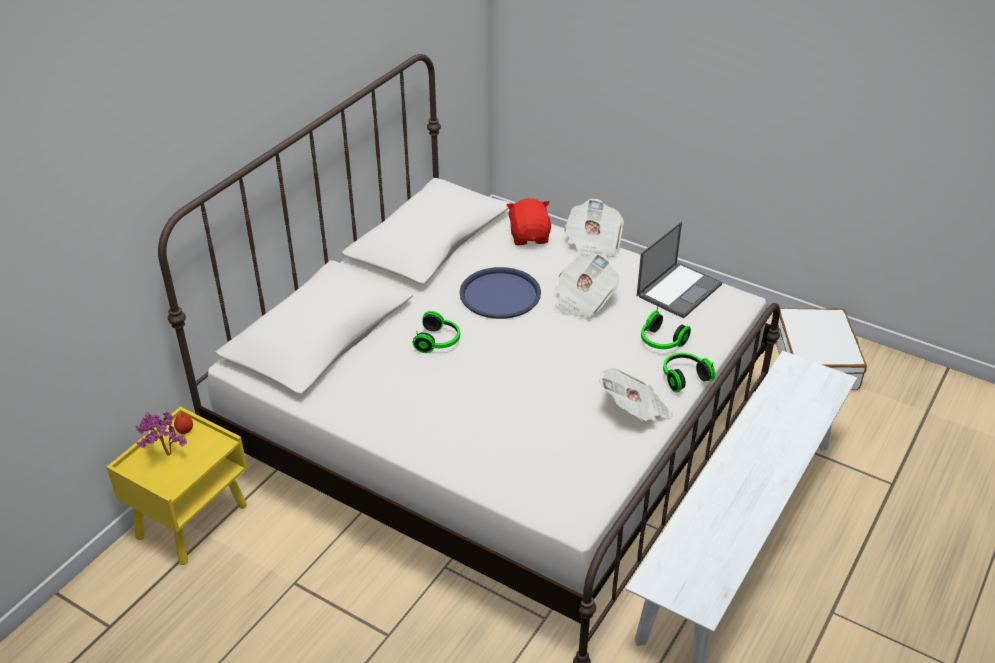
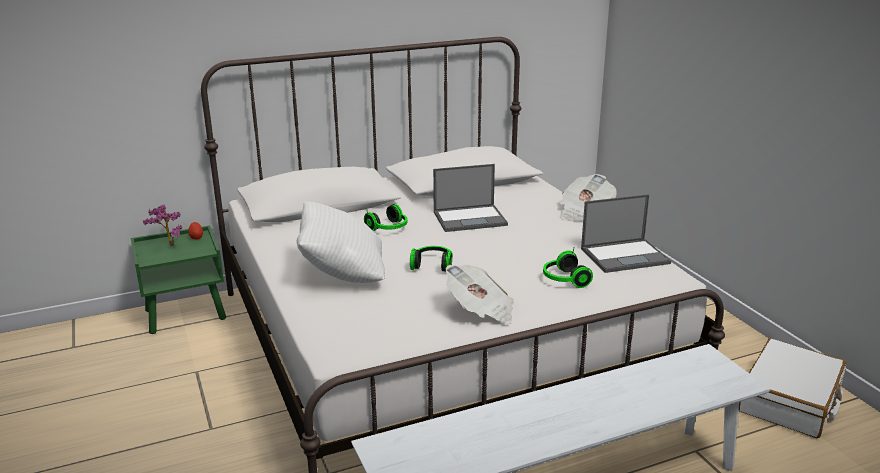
camera: 35 degrees right, 15 degrees down
yellow nightstand [106,406,247,565] -> green nightstand [131,226,226,334]
blue tray [459,267,541,319] -> laptop [433,164,508,232]
red plush toy [507,198,551,245] -> none
newspaper [554,254,619,318] -> none
headphones [663,353,715,393] -> headphones moved to [410,246,453,272]
none -> white pillow [296,201,385,283]

